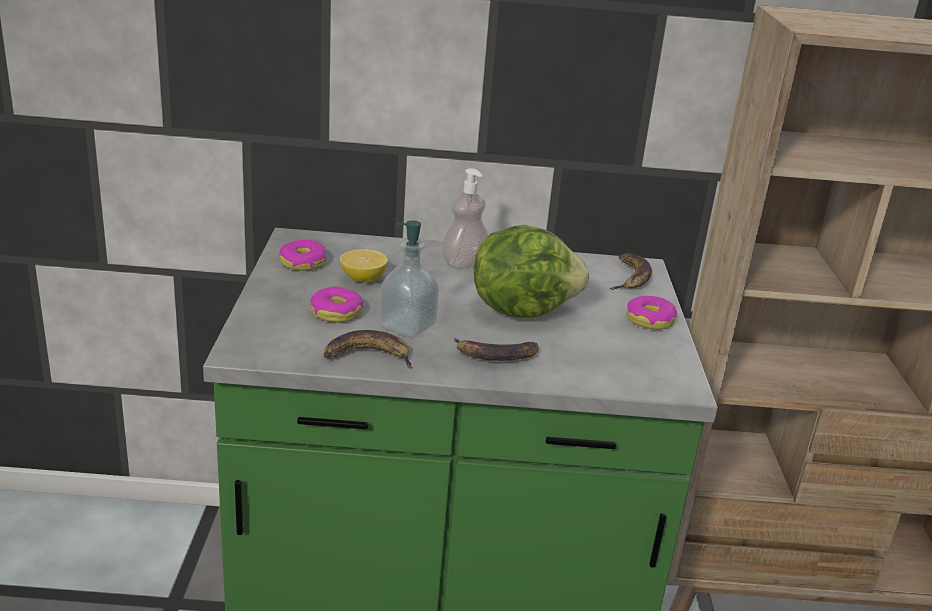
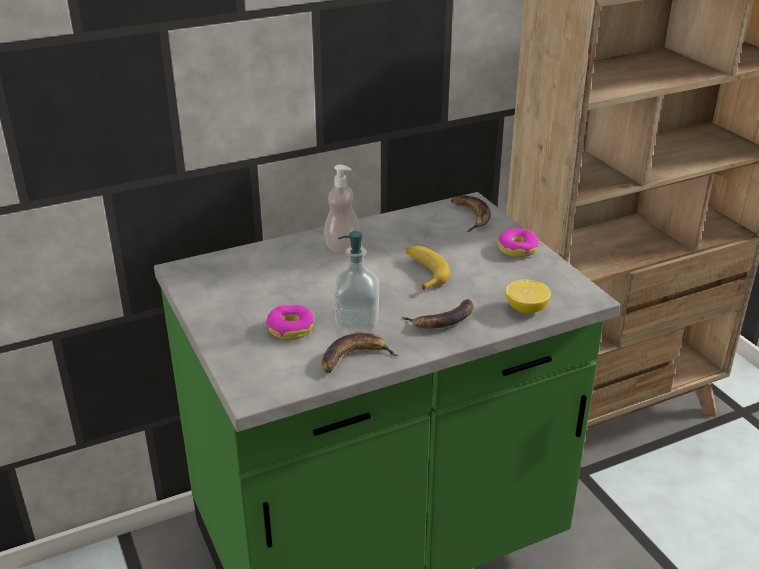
camera: 25 degrees left, 5 degrees up
donut [279,239,326,271] -> none
lemon [340,249,388,283] -> lemon moved to [505,279,551,314]
lettuce [474,225,589,318] -> banana [405,246,450,290]

